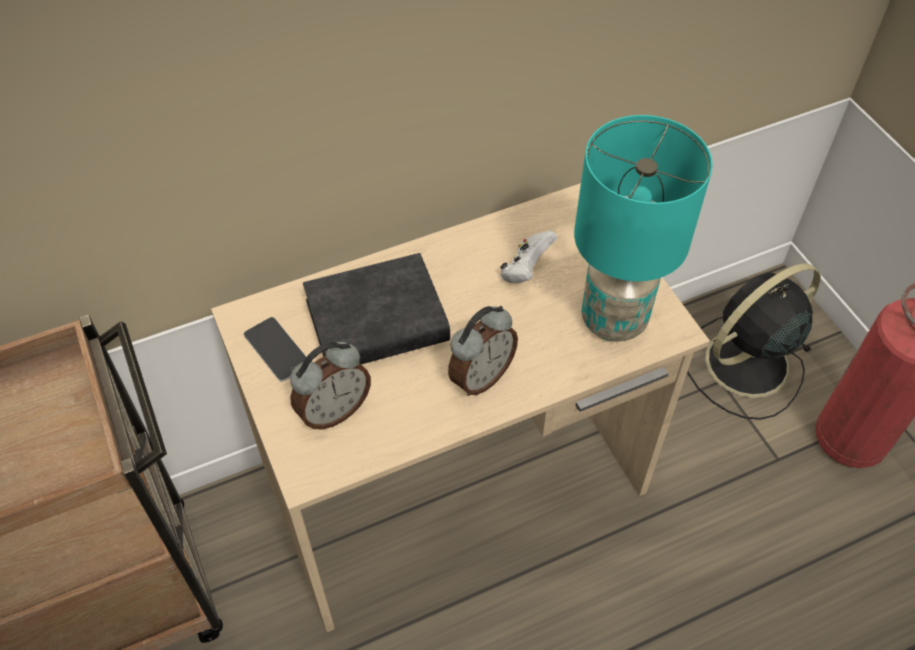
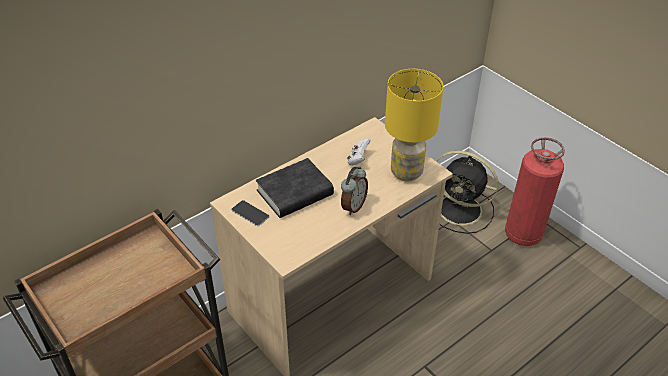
camera: 15 degrees left, 10 degrees down
alarm clock [290,342,371,429] -> none
turquoise table lamp [574,115,713,341] -> yellow table lamp [385,69,443,181]
black fan [687,263,821,420] -> black fan turned 105 degrees counterclockwise [437,151,499,234]

